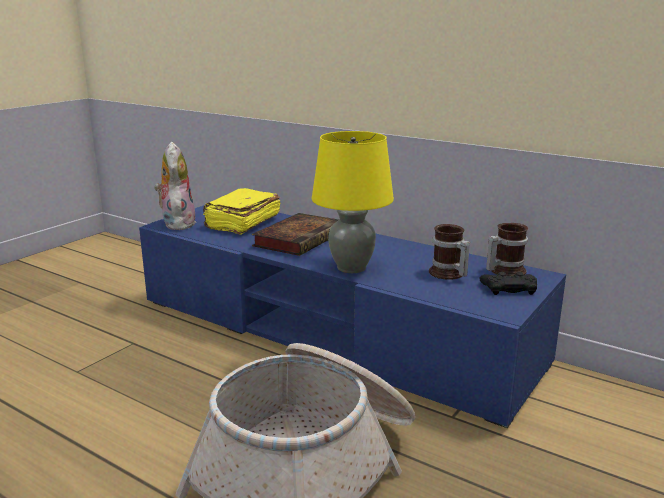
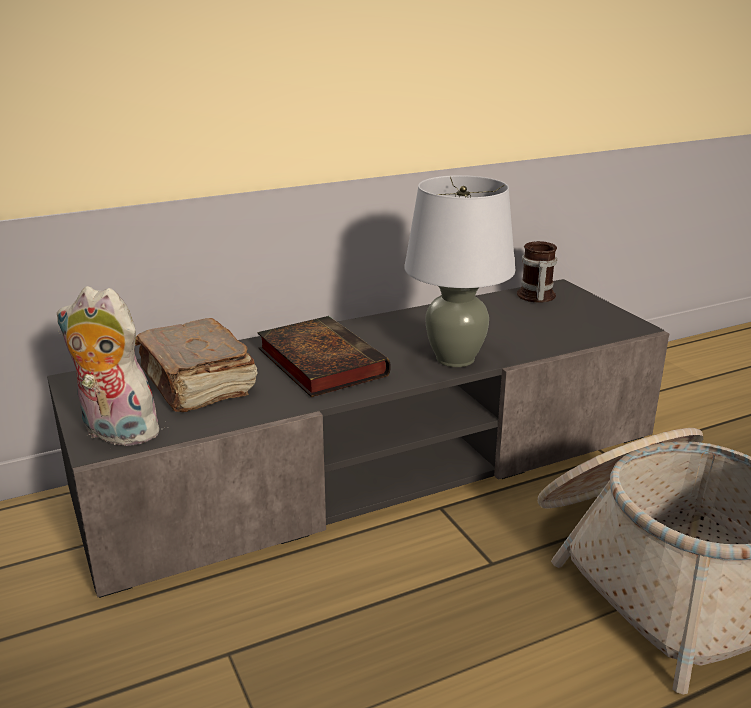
camera: 60 degrees left, 5 degrees up
blue tv stand [139,205,566,428] -> grey tv stand [47,279,669,598]
yellow book [203,188,281,235] -> brown book [135,318,258,412]
yellow table lamp [312,131,394,273] -> grey table lamp [404,175,515,367]
mug [429,224,470,280] -> none
black game controller [479,272,537,295] -> none

